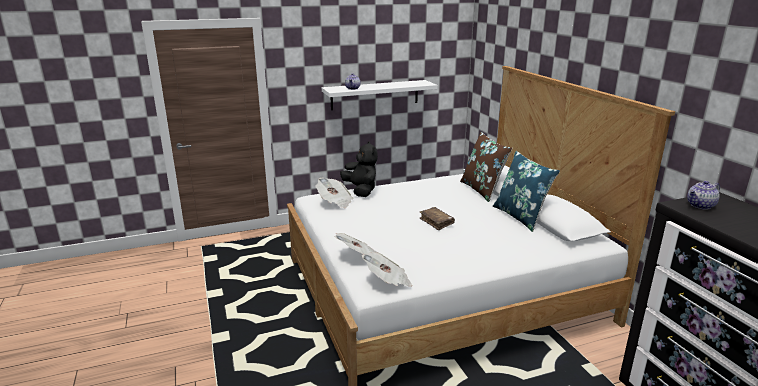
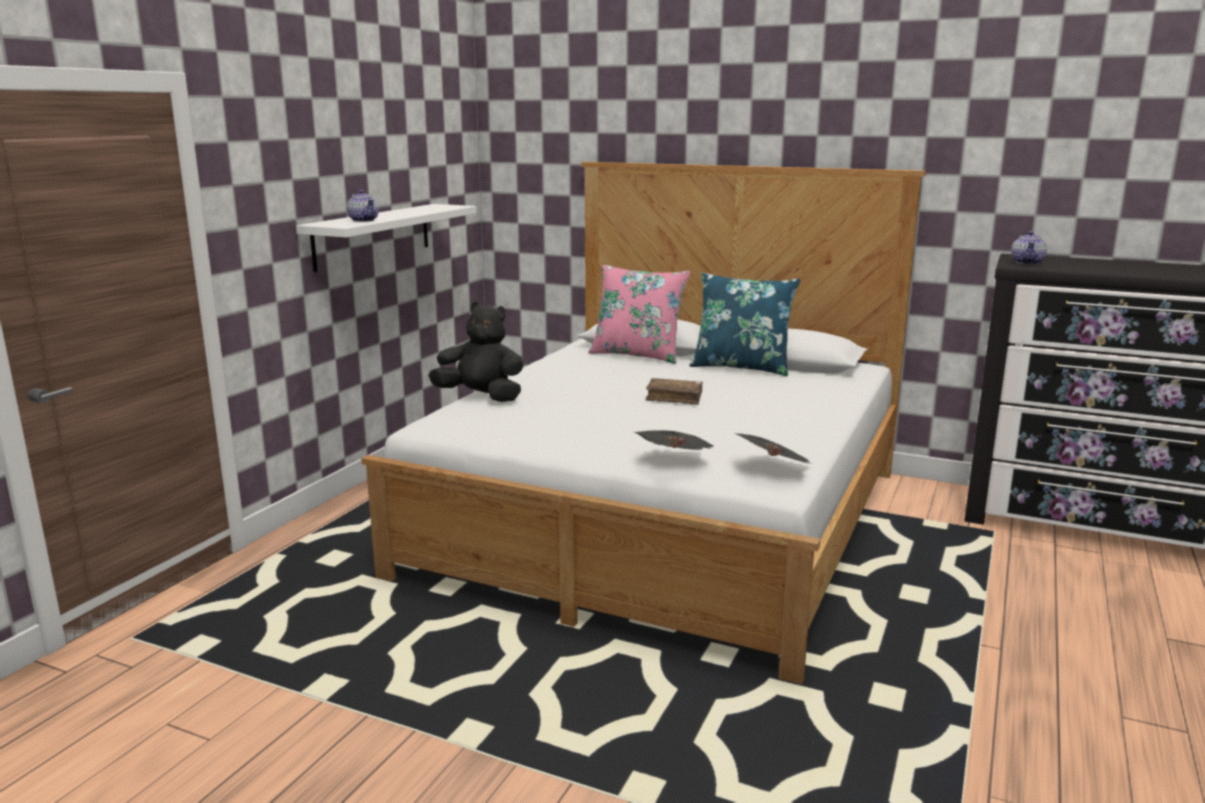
camera: 45 degrees left, 5 degrees down
newspaper [316,178,353,208] -> none
brown pillow [460,132,513,202] -> pink pillow [588,264,690,364]

